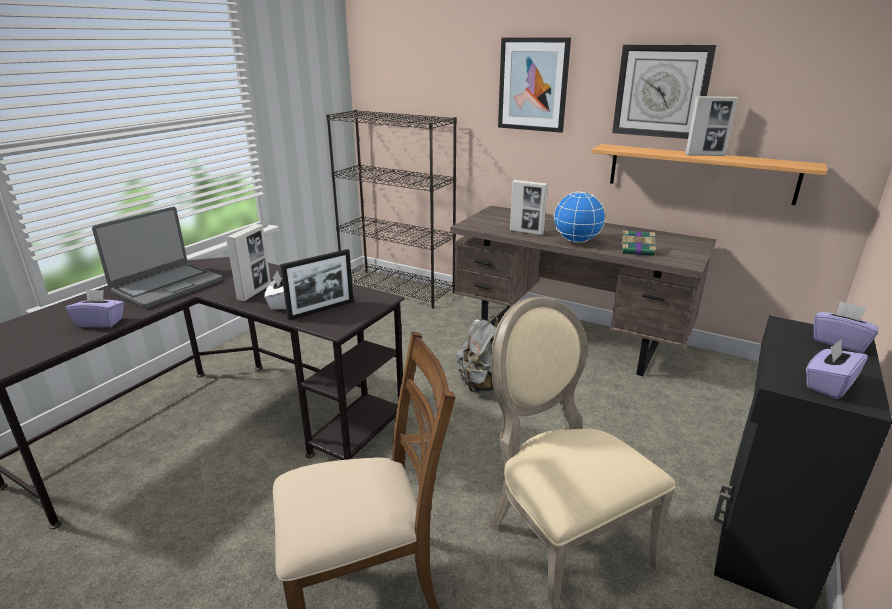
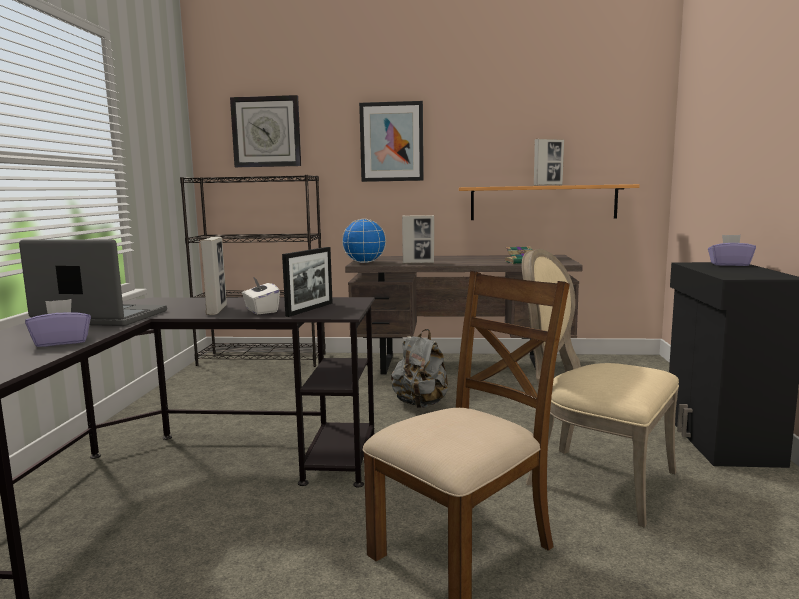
camera: 25 degrees left, 15 degrees down
laptop [92,207,223,308] -> laptop turned 90 degrees counterclockwise [19,239,167,326]
globe [554,191,605,243] -> globe moved to [342,219,386,263]
wall clock [612,44,717,139] -> wall clock moved to [230,95,301,167]
purple tissue box [806,339,868,399] -> none

